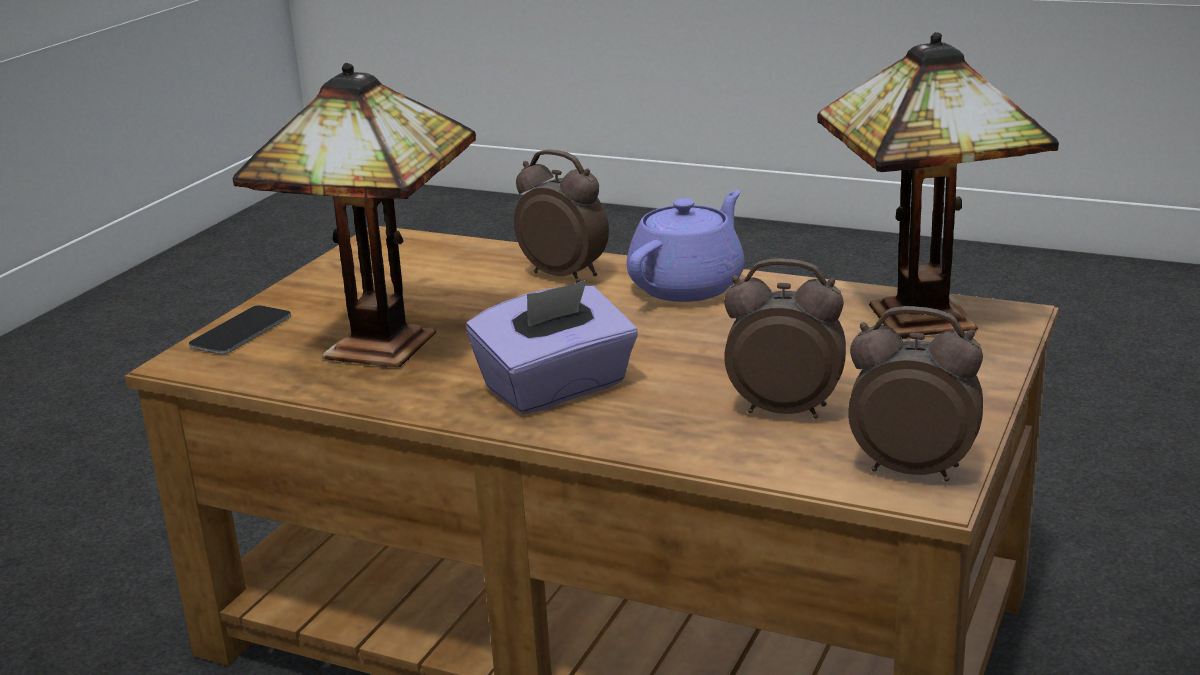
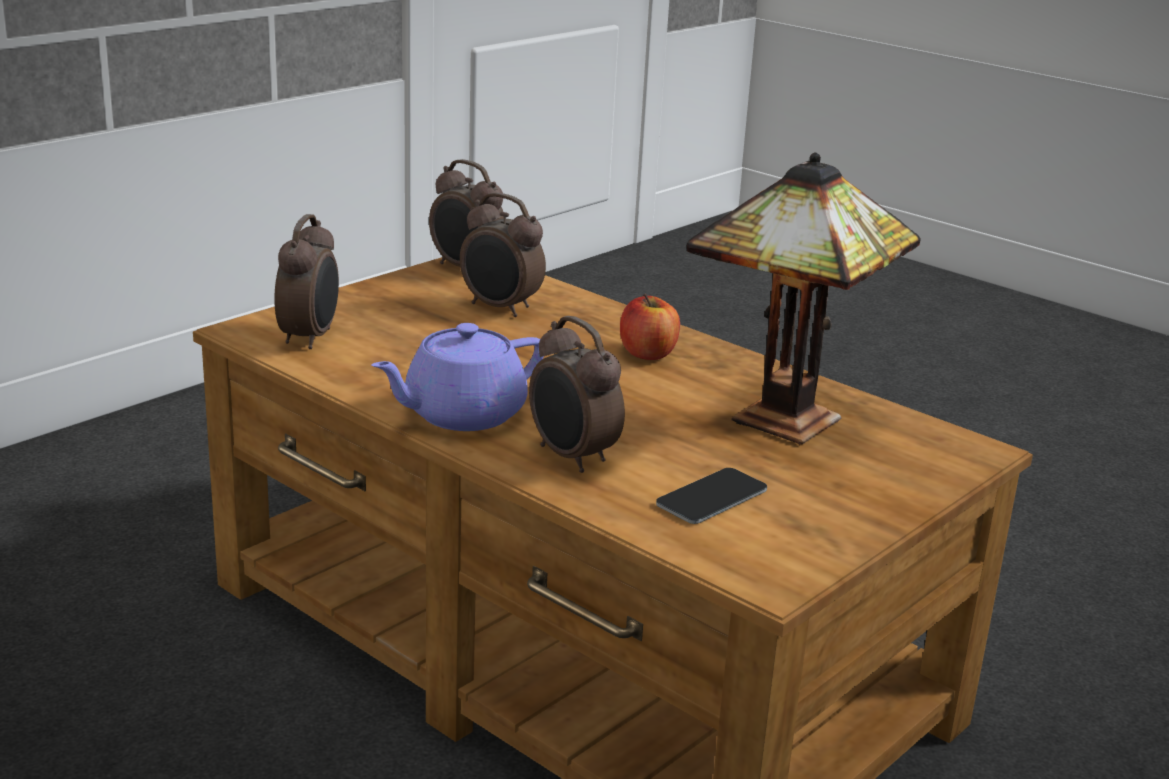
camera: 165 degrees left, 0 degrees up
phone [189,305,291,354] -> phone moved to [656,468,767,524]
purple tissue box [466,280,638,414] -> apple [620,294,680,360]
table lamp [817,32,1059,339] -> alarm clock [274,214,339,349]

